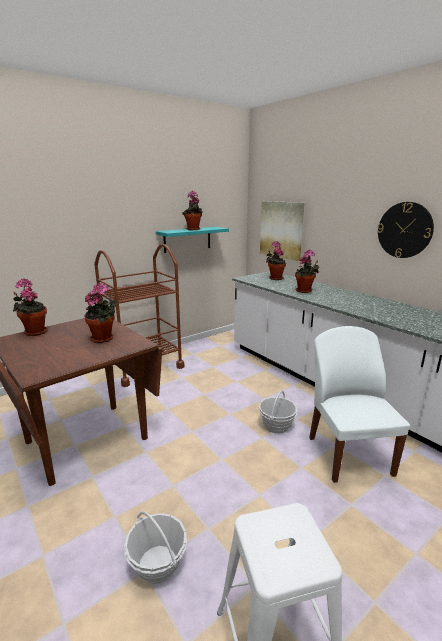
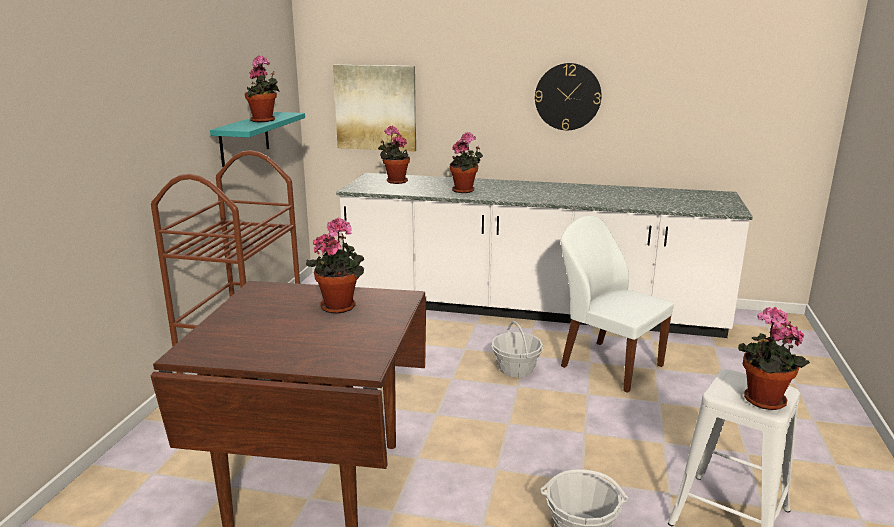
camera: 40 degrees left, 0 degrees up
potted plant [13,278,47,336] -> potted plant moved to [738,307,810,410]

